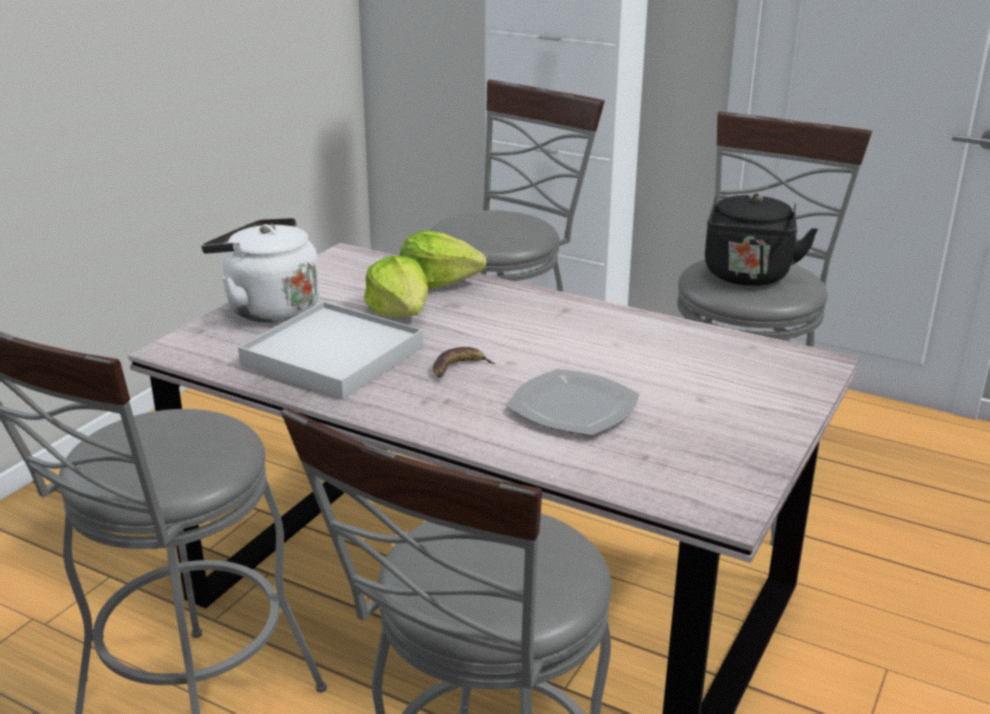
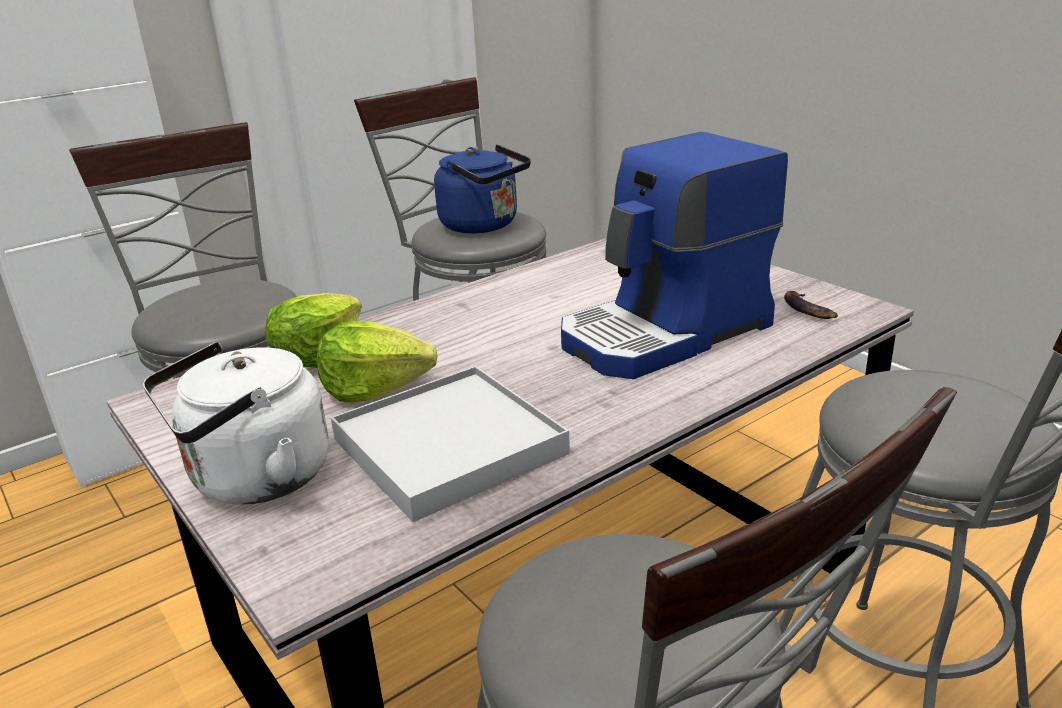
camera: 65 degrees left, 0 degrees up
banana [433,347,495,378] -> banana moved to [784,291,838,319]
plate [507,369,640,436] -> coffee machine [561,132,788,379]
black kettle [705,194,818,286] -> blue kettle [434,145,531,233]

